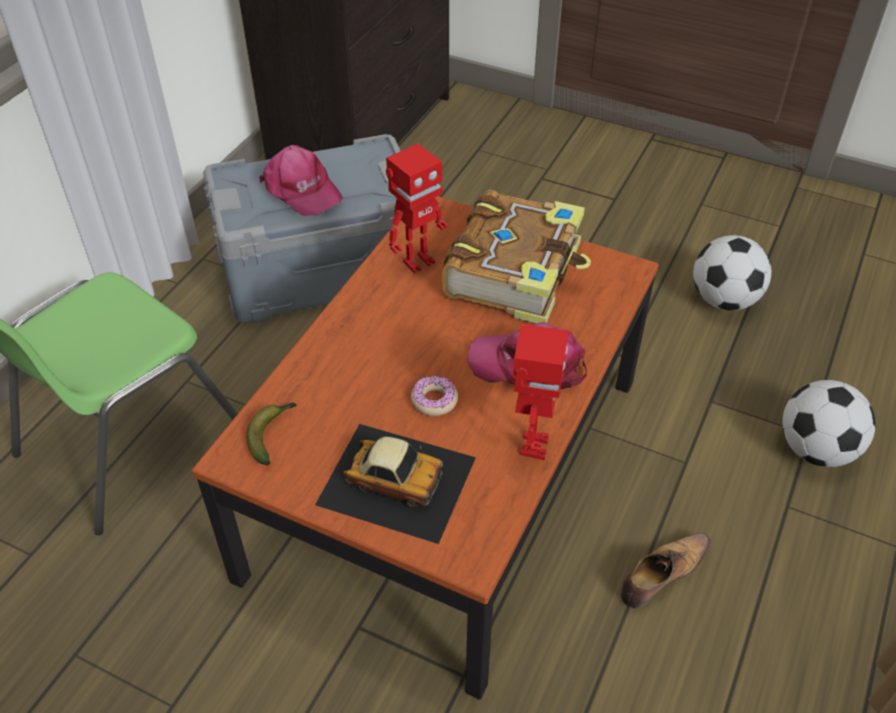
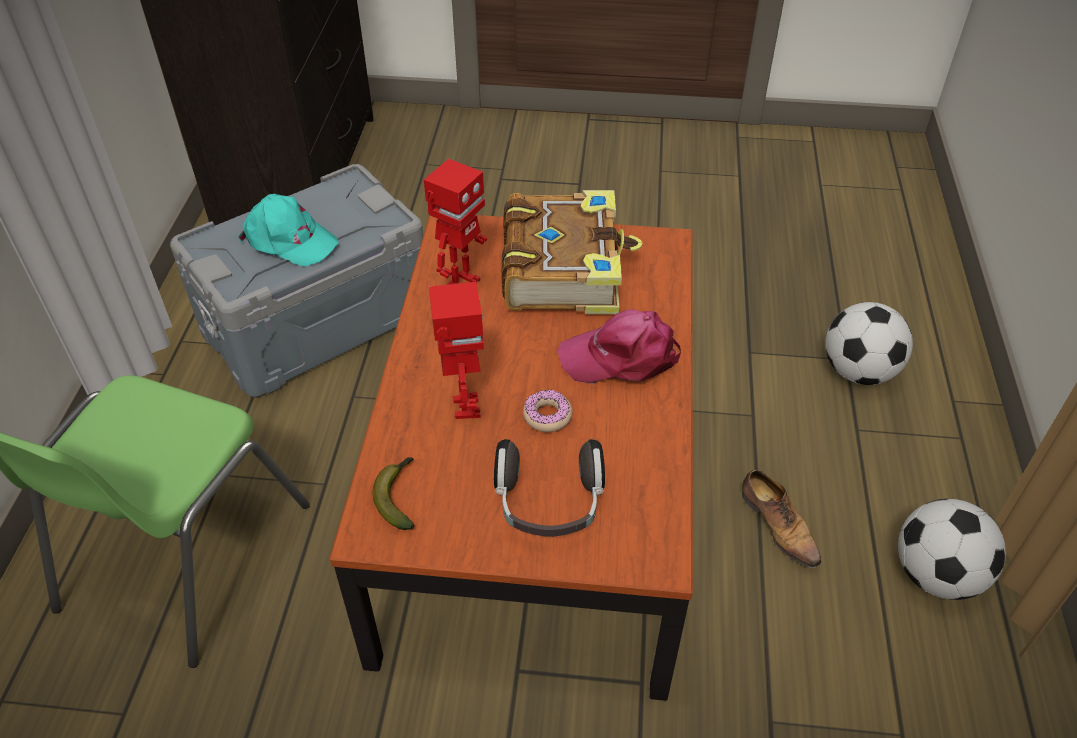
camera: 20 degrees left, 0 degrees up
pink cap [259,145,343,216] -> turquoise cap [238,194,339,267]
toy car [315,424,476,544] -> headphones [494,439,605,537]
toy robot [513,324,569,460] -> toy robot moved to [429,282,484,419]
shoe [621,533,711,608] -> shoe turned 120 degrees clockwise [742,470,821,568]
football [693,235,771,311] -> football moved to [898,499,1006,600]

